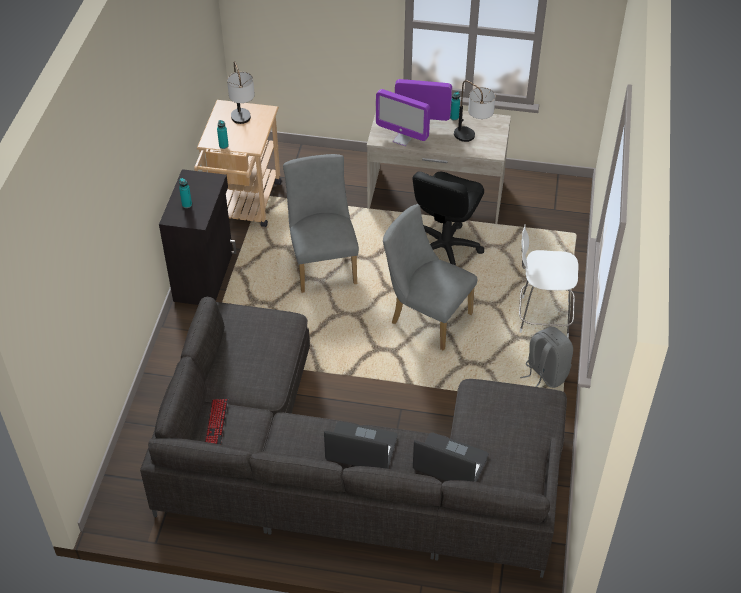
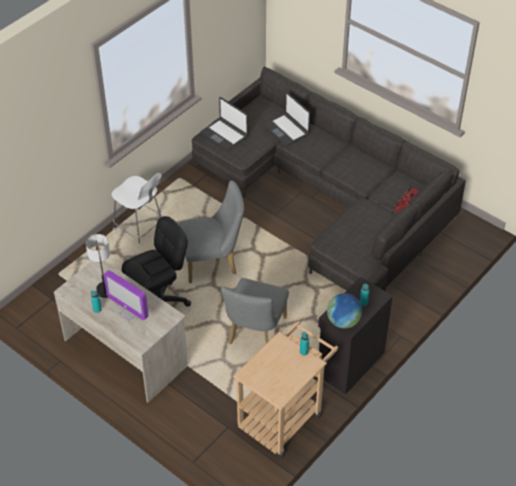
camera: 150 degrees left, 0 degrees up
table lamp [227,61,255,124] -> none
laptop [324,421,398,469] -> laptop moved to [200,97,248,151]
monitor [376,89,430,146] -> none
grey chair [383,204,477,351] -> grey chair turned 75 degrees counterclockwise [179,180,244,283]
grey backpack [520,327,573,388] -> none
none -> globe [327,293,362,328]

